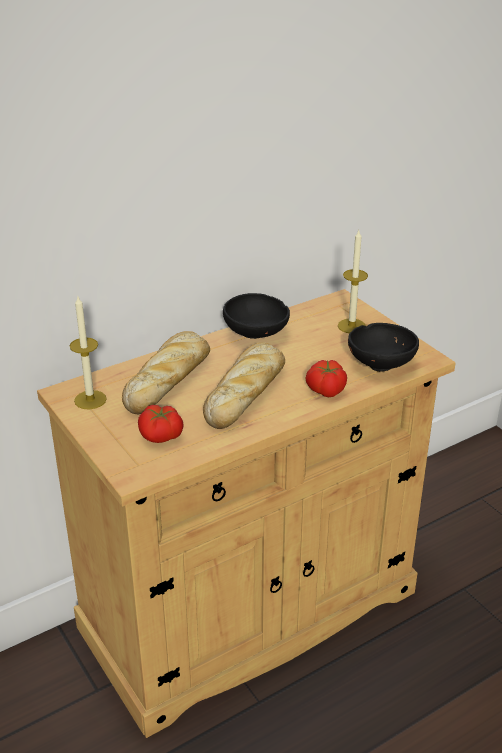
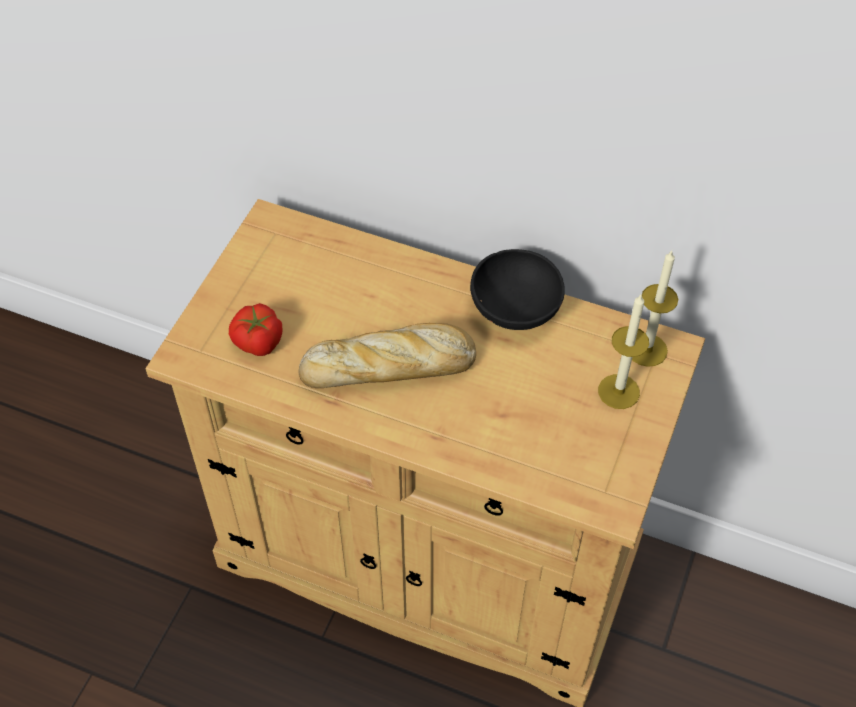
camera: 55 degrees right, 20 degrees up
candle [70,296,107,410] -> candle moved to [632,250,678,367]
bread [122,331,210,414] -> none
tomato [306,360,347,397] -> none
black bowl [348,323,419,372] -> none

